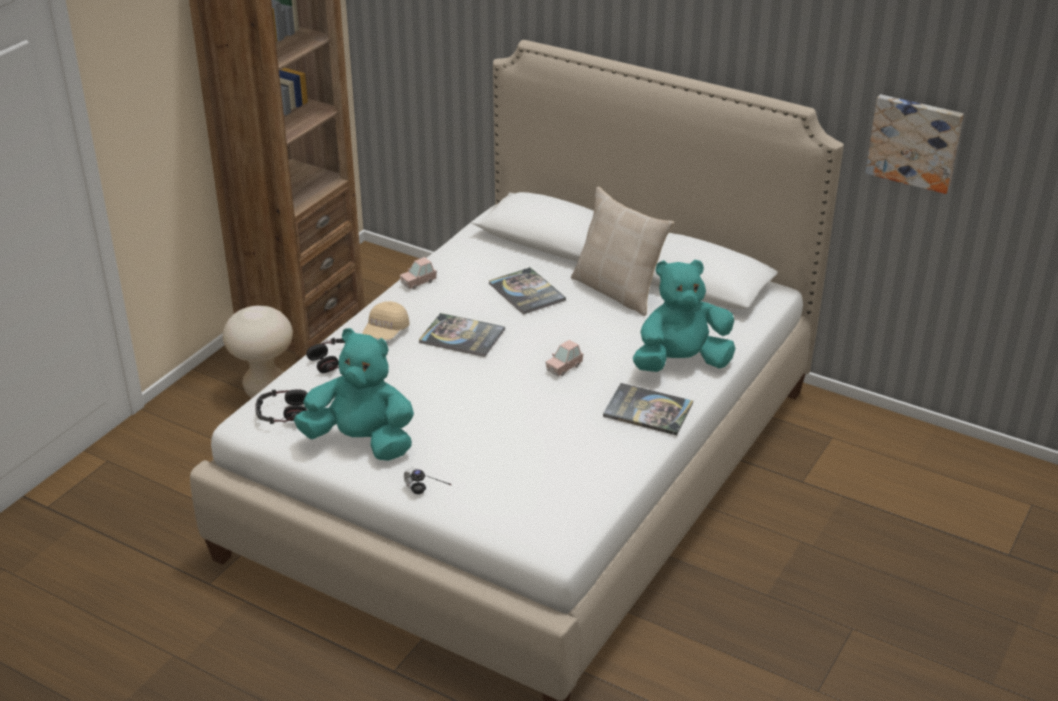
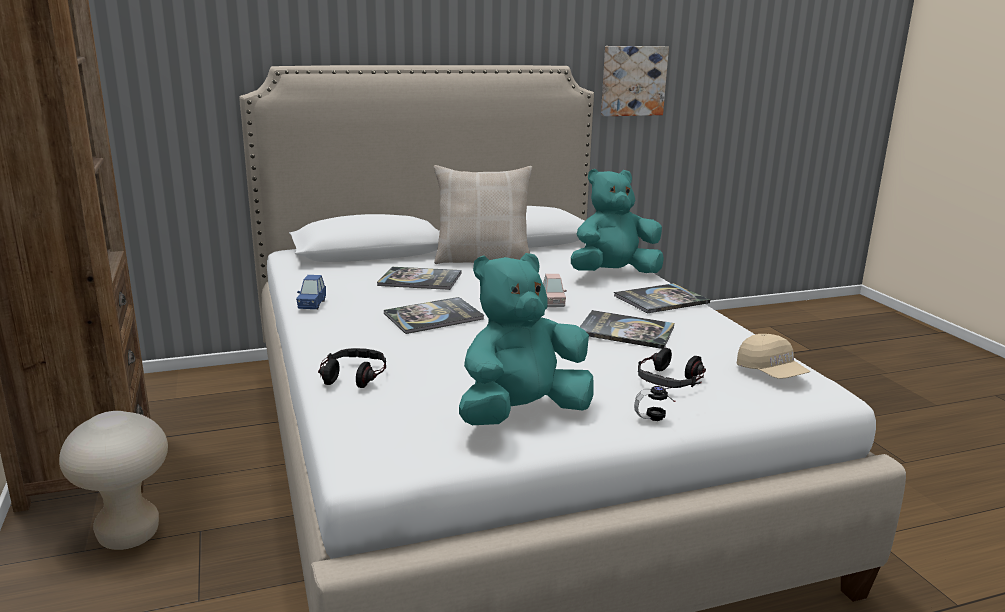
camera: 50 degrees left, 15 degrees down
headphones [255,390,307,424] -> headphones moved to [638,348,706,388]
beige cap [363,301,410,340] -> beige cap moved to [737,334,810,379]
pink toy car [400,257,437,289] -> blue toy car [296,275,326,309]
turquoise plush toy [633,260,736,372] -> turquoise plush toy turned 45 degrees clockwise [571,169,664,273]
none -> book [580,310,674,349]

